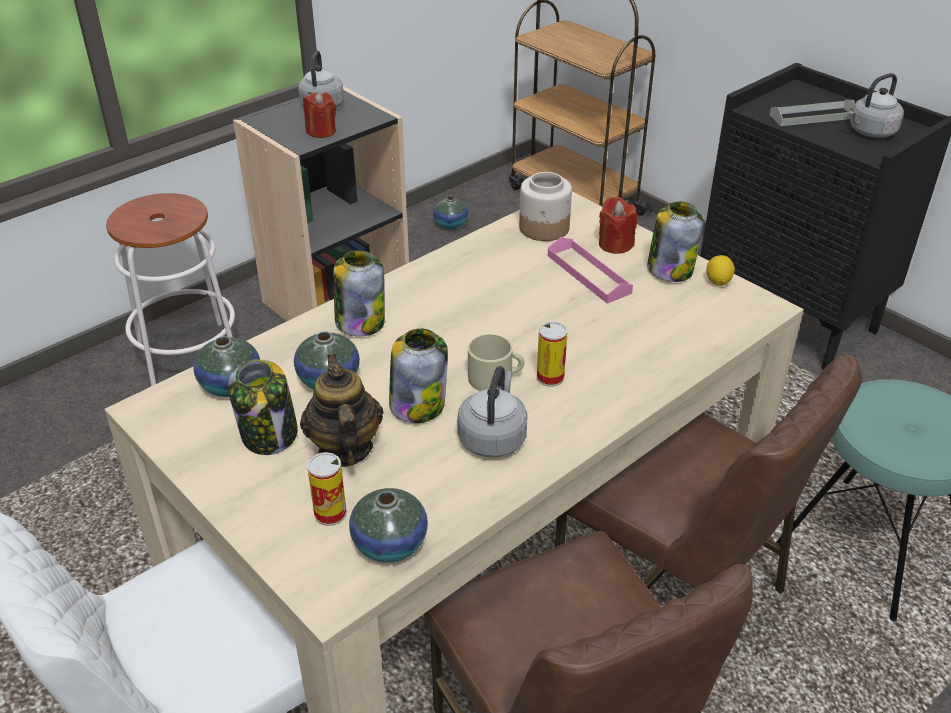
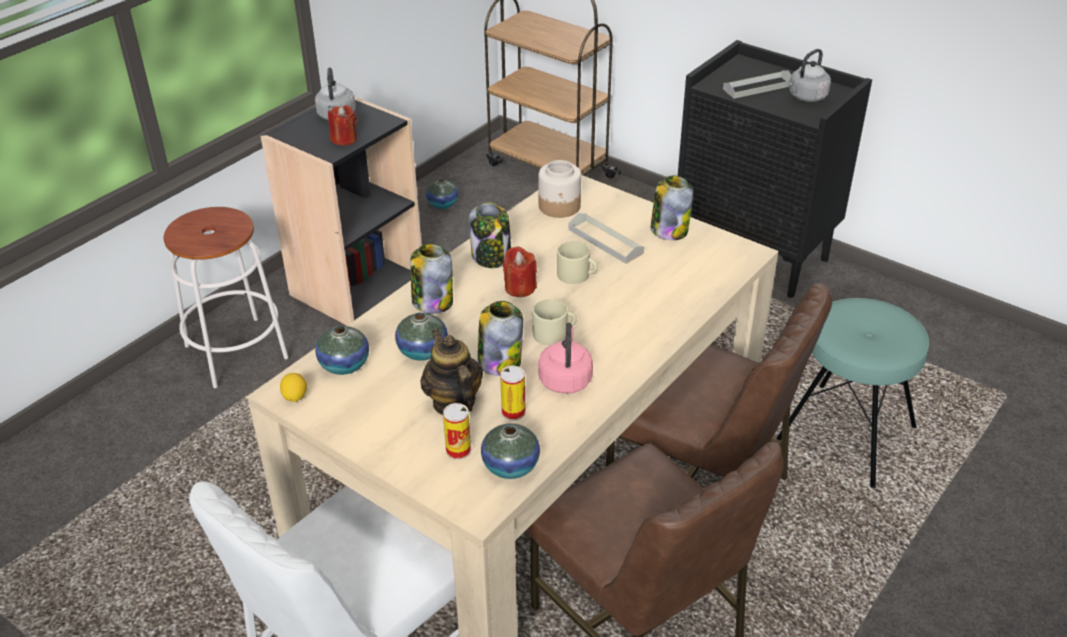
camera: 10 degrees left, 0 degrees up
jar [228,359,298,455] -> jar moved to [469,202,511,268]
grey kettle [457,366,528,457] -> pink kettle [538,323,593,394]
can [537,321,568,387] -> can moved to [500,365,526,421]
pink tray [548,237,633,303] -> grey tray [569,213,644,264]
red candle [599,197,637,254] -> red candle moved to [503,246,537,297]
lemon [706,255,735,286] -> lemon moved to [280,373,307,402]
none -> beige mug [557,241,598,284]

